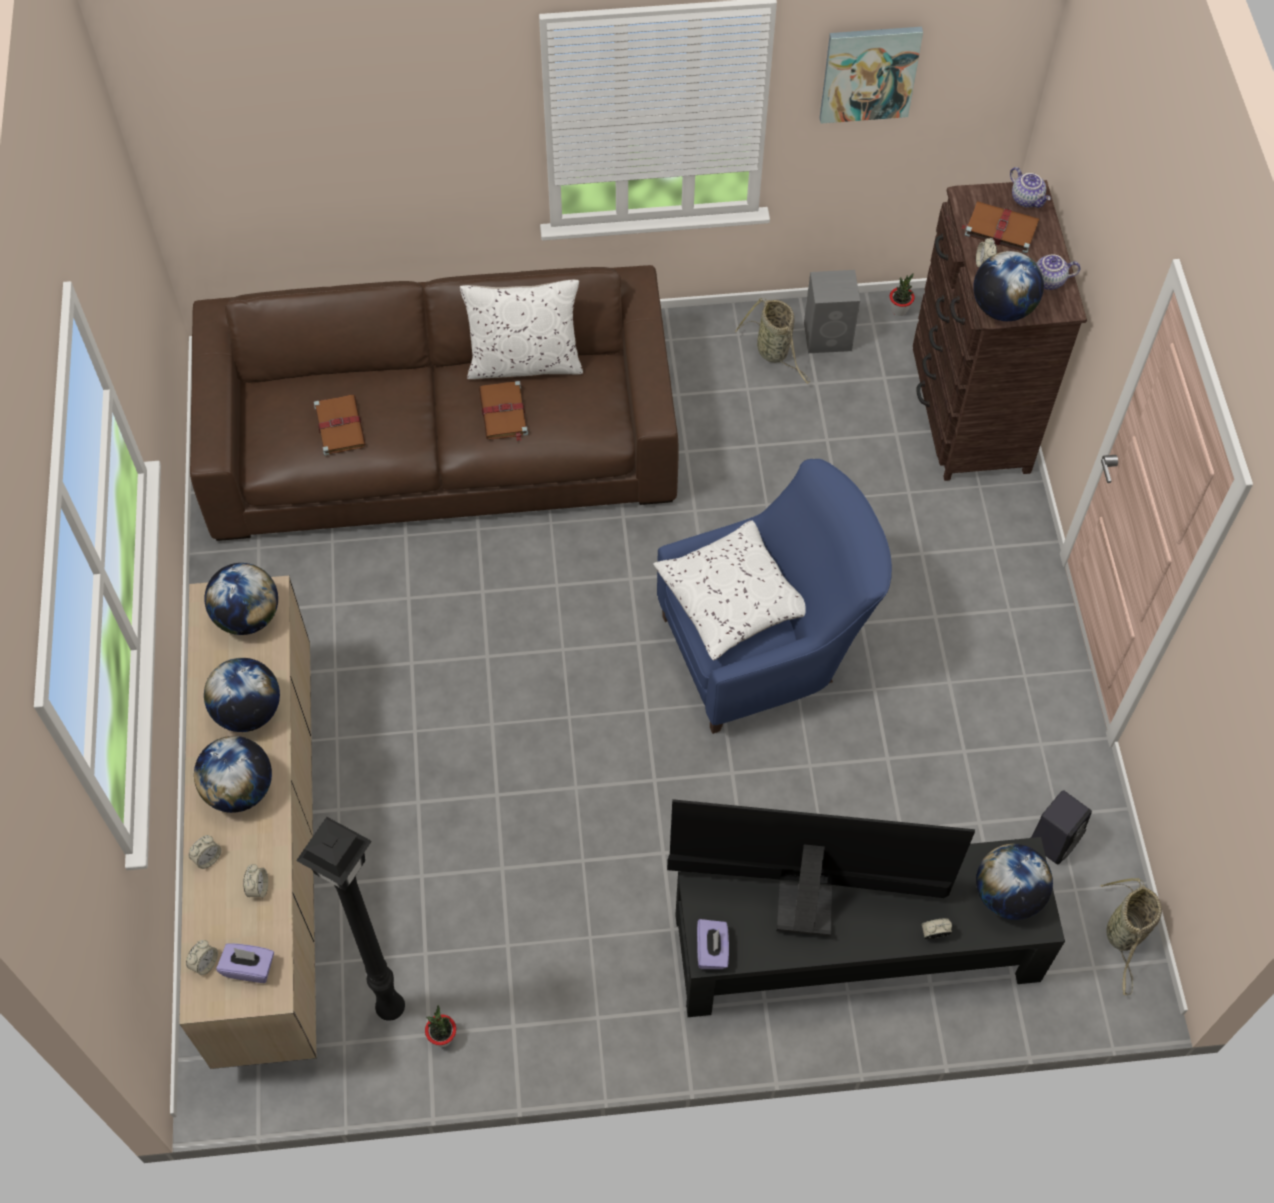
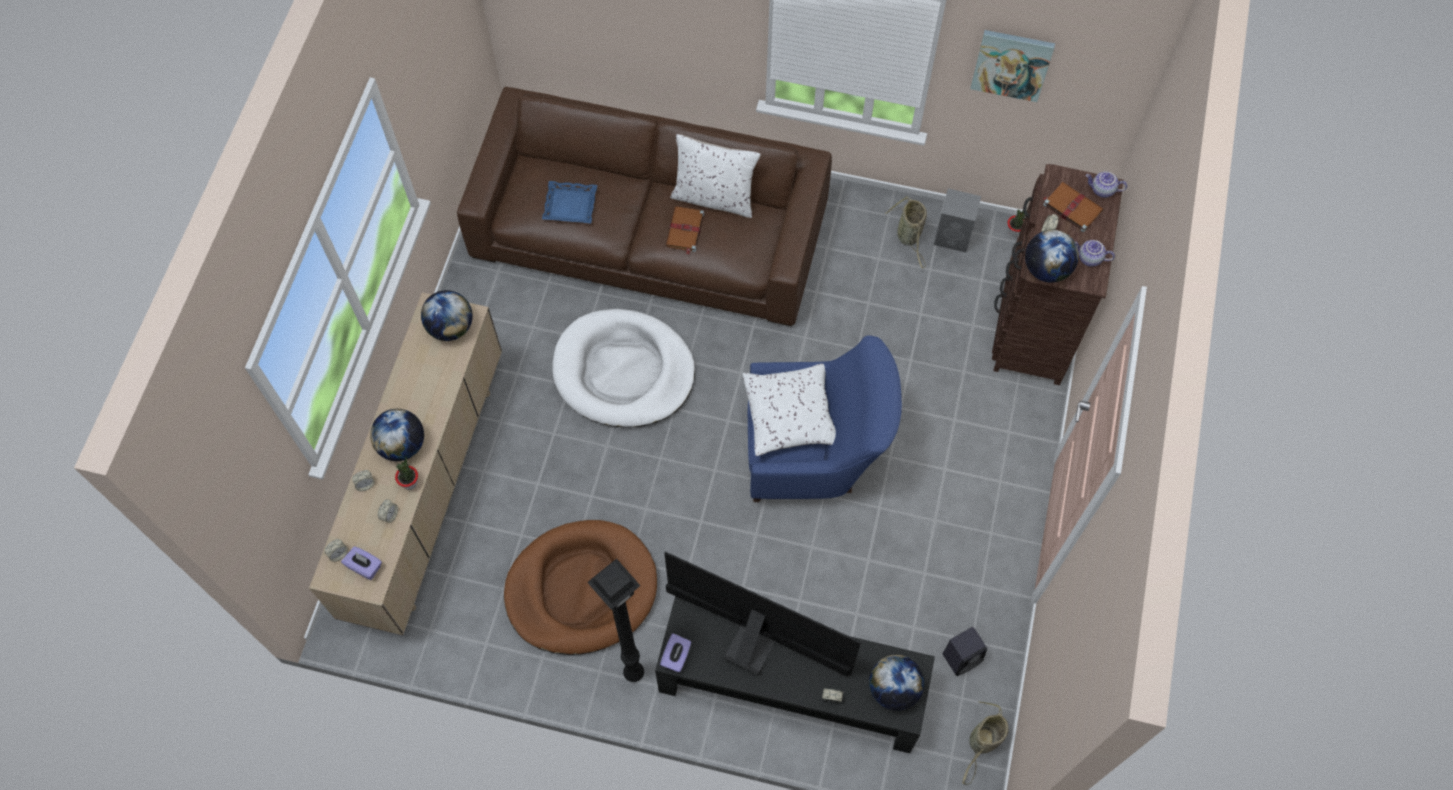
camera: 20 degrees right, 5 degrees up
globe [204,658,280,732] -> none
black floor lamp [296,817,405,1021] -> black floor lamp moved to [587,559,644,682]
brown book [314,395,366,456] -> blue tray [542,181,597,223]
potted plant [425,1005,456,1047] -> potted plant moved to [395,457,418,490]
teapot [1010,167,1051,208] -> teapot turned 120 degrees clockwise [1086,172,1127,198]
none -> brown dog bed [504,520,657,655]
none -> white dog bed [552,309,695,428]

